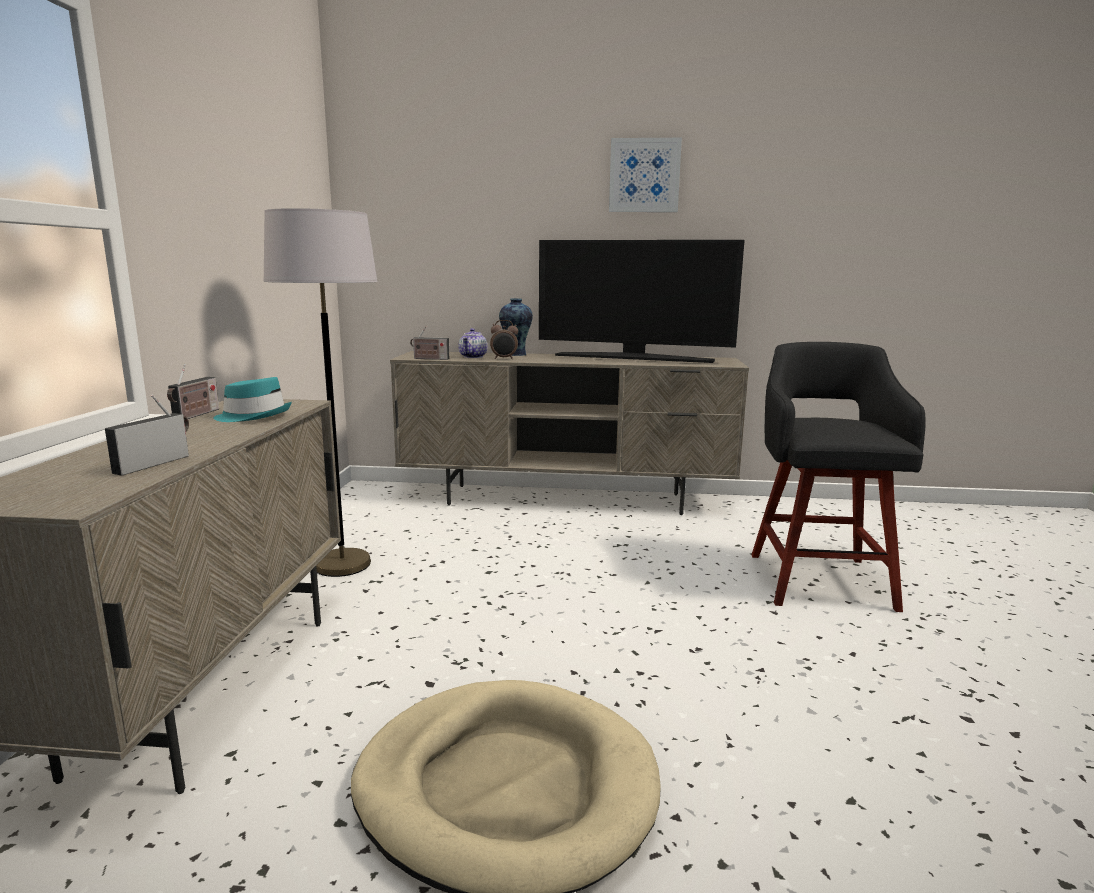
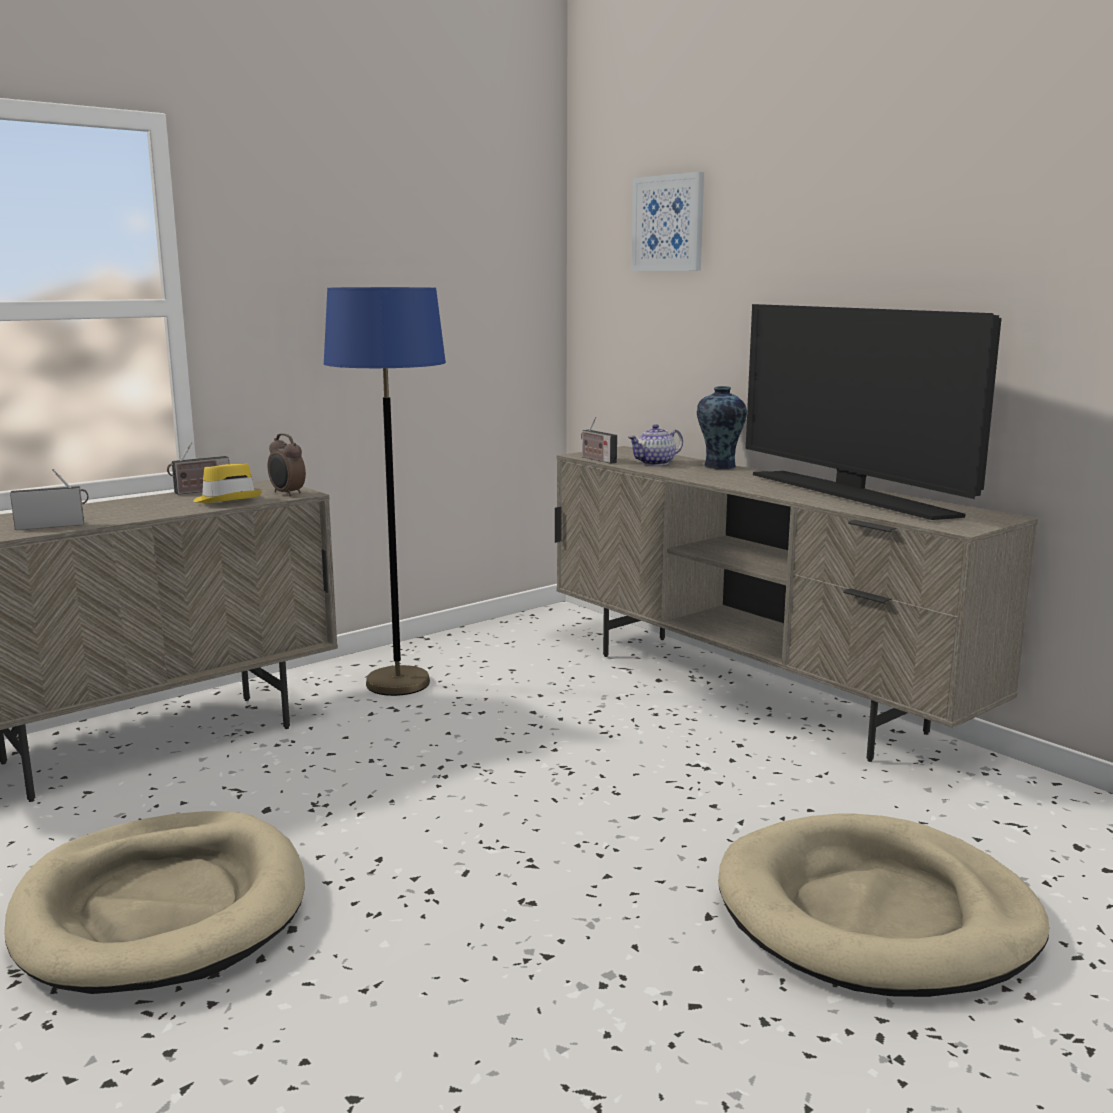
camera: 45 degrees right, 0 degrees up
turquoise hat [213,377,292,422] -> yellow hat [193,464,262,503]
grey floor lamp [264,208,378,577] -> blue floor lamp [324,287,446,696]
alarm clock [490,320,518,359] -> alarm clock moved to [268,433,306,497]
picture [609,138,682,212] -> picture moved to [631,172,704,271]
black stool [752,342,926,612] -> beige dog bed [718,813,1049,997]

